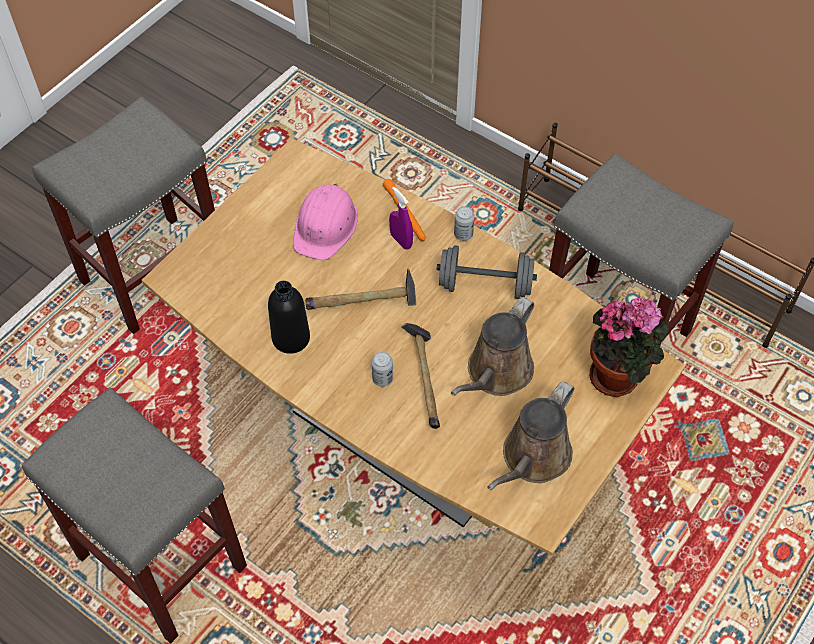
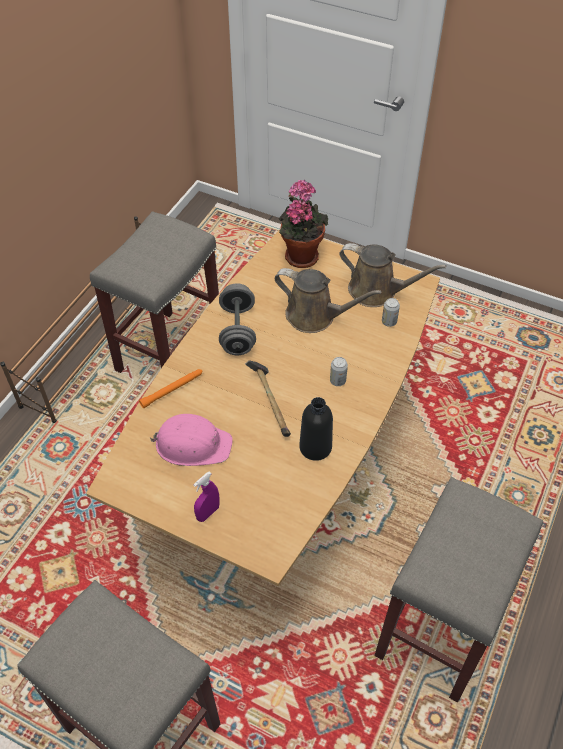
camera: 100 degrees left, 5 degrees down
purple spray bottle [389,187,413,250] -> purple spray bottle moved to [193,472,220,522]
hammer [401,323,440,429] -> none
can [454,206,475,241] -> can moved to [382,298,400,327]

